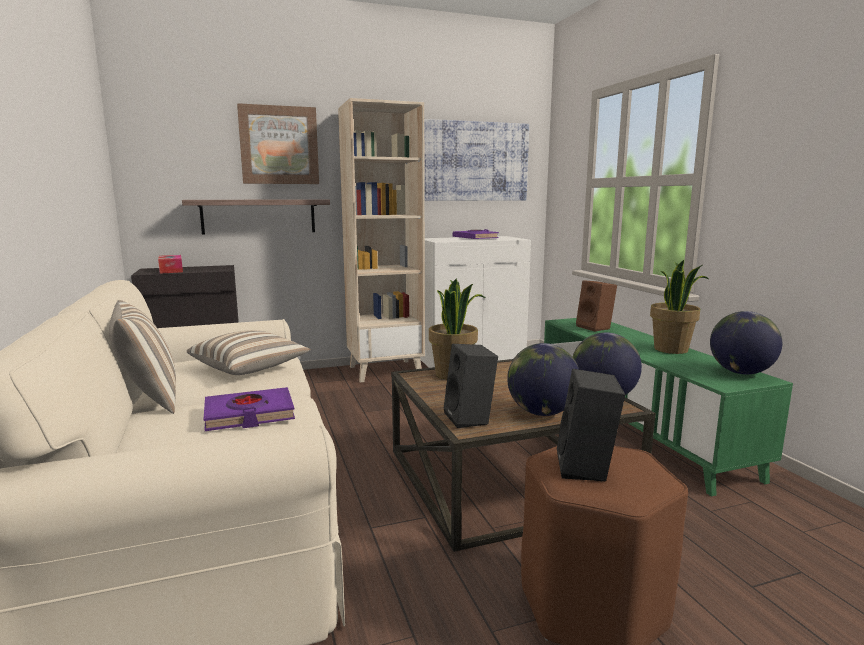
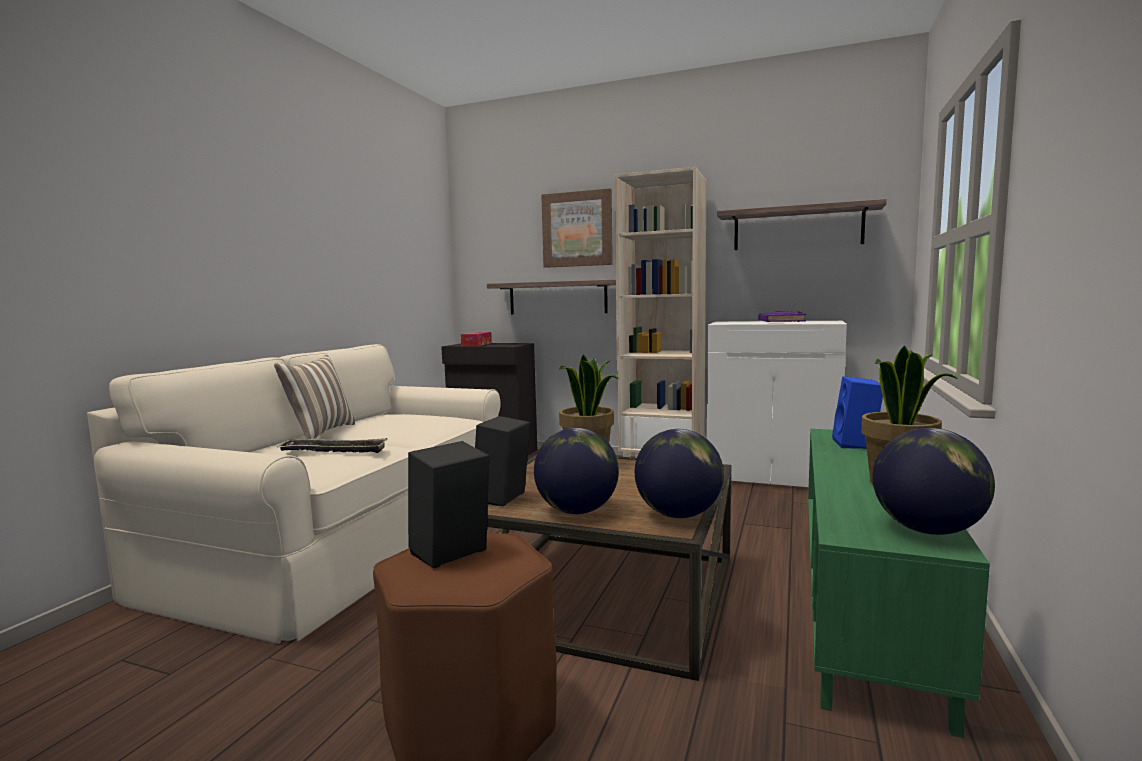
camera: 40 degrees right, 5 degrees down
pillow [187,330,311,375] -> none
purple book [204,387,295,431] -> tray [278,438,387,453]
picture [424,119,529,201] -> shelf [717,199,887,250]
brown speaker [576,280,617,331] -> blue speaker [832,376,883,449]

